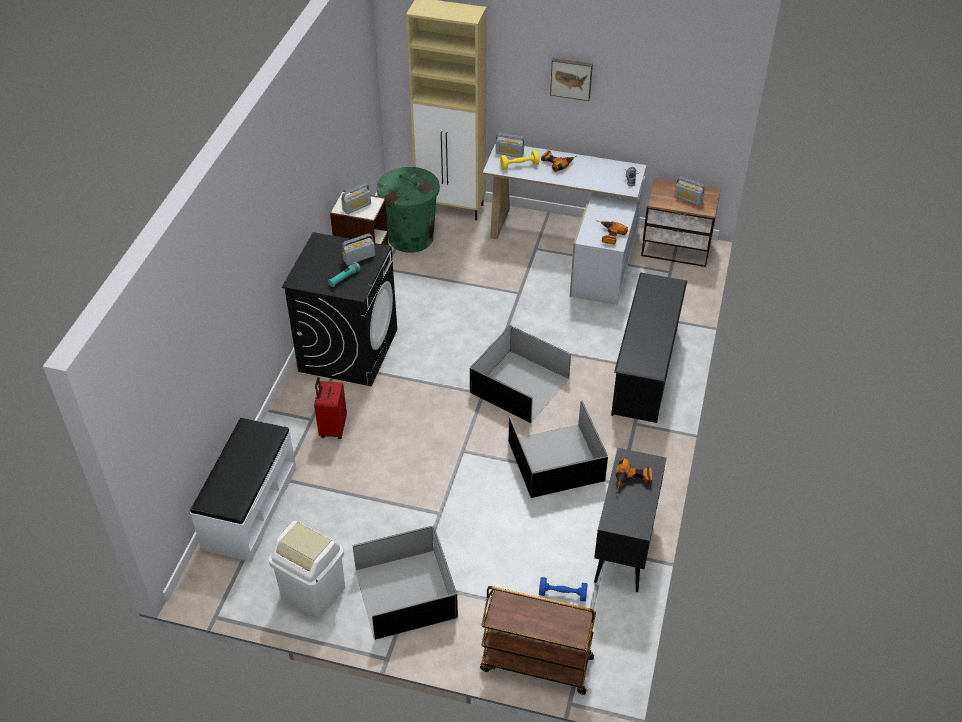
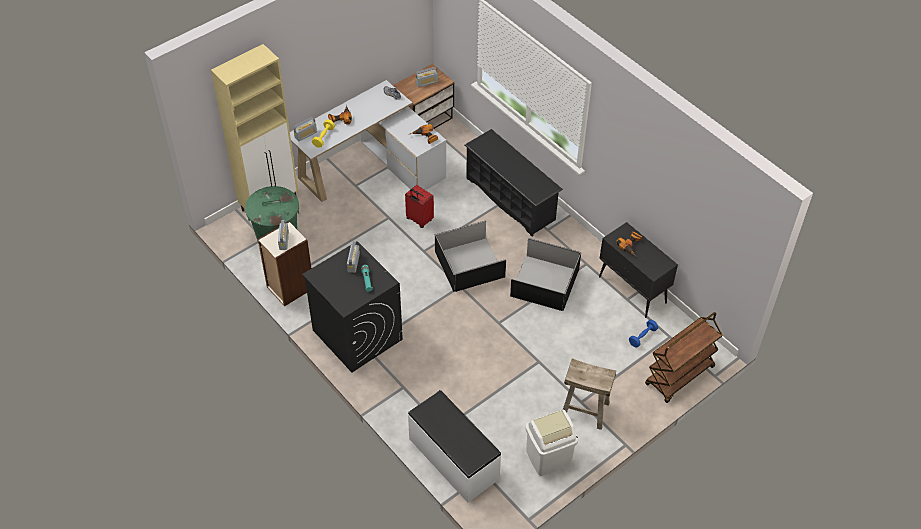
camera: 55 degrees left, 5 degrees up
red suitcase [314,377,347,439] -> red suitcase moved to [405,185,434,228]
black storage box [353,526,458,640] -> beige stool [563,358,616,430]
picture [550,58,593,101] -> none

